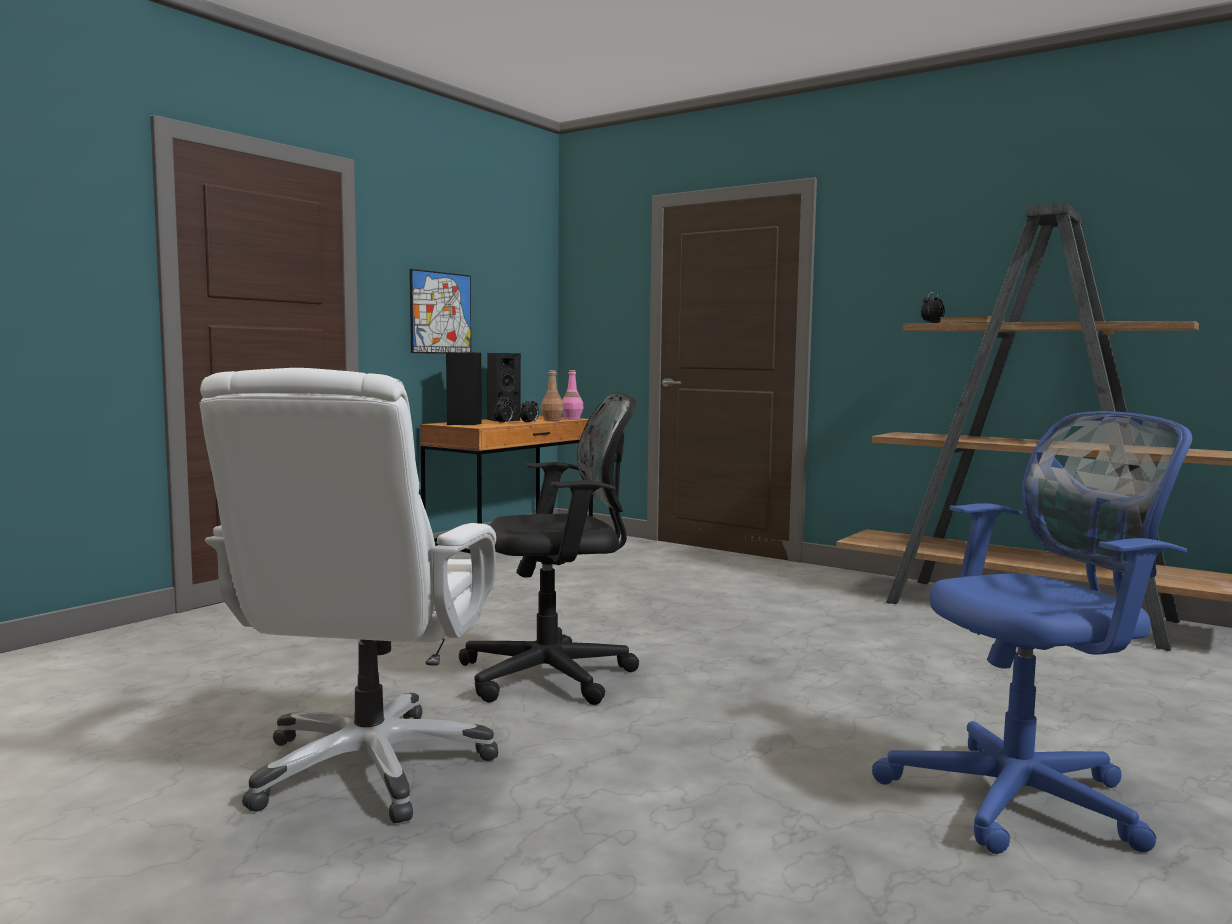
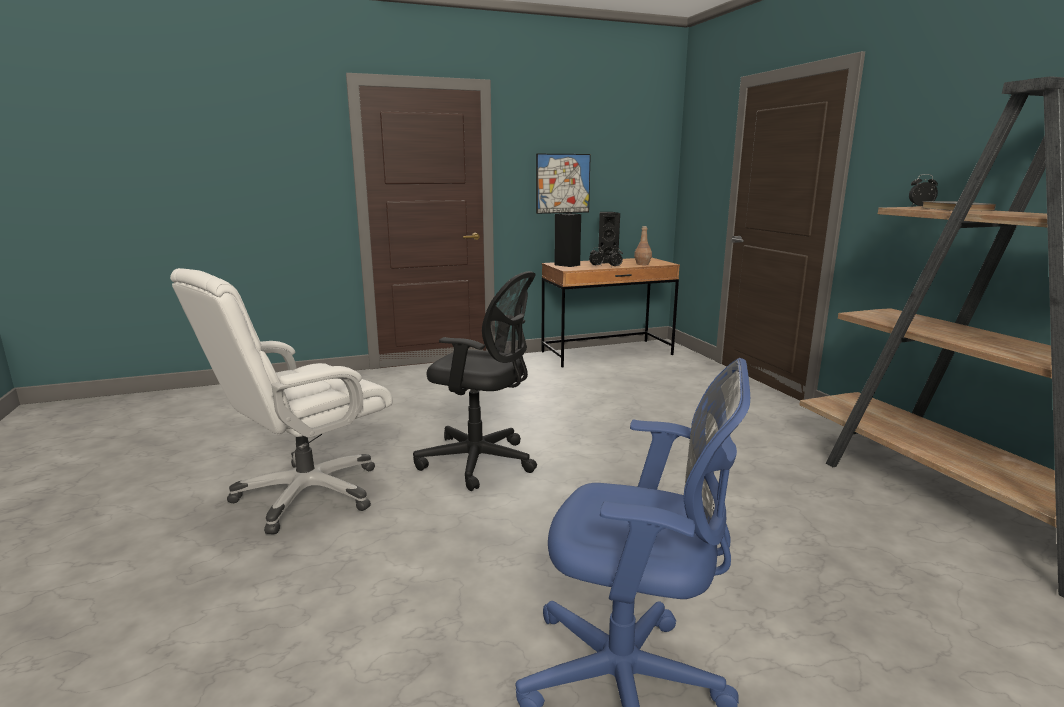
camera: 35 degrees right, 10 degrees up
pink bottle [562,370,583,419] -> none

